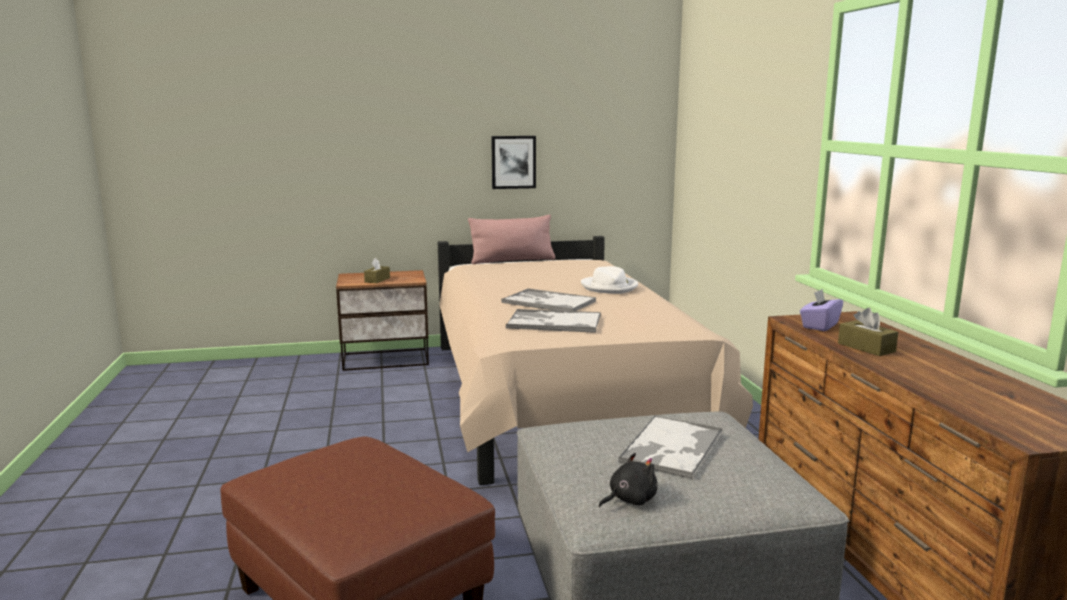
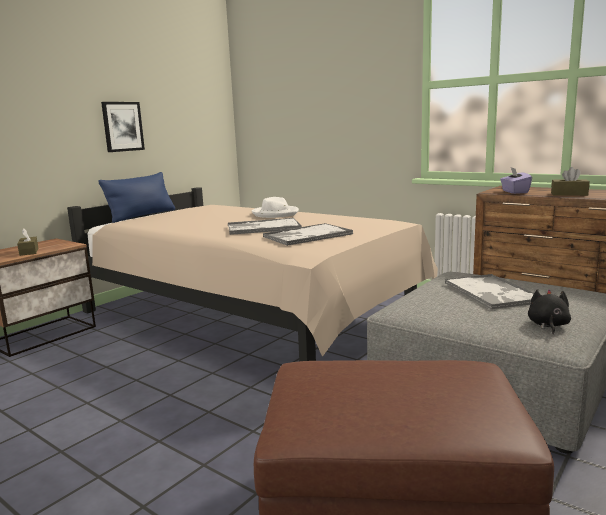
camera: 40 degrees left, 0 degrees up
pink pillow [468,215,555,264] -> blue pillow [98,172,175,223]

